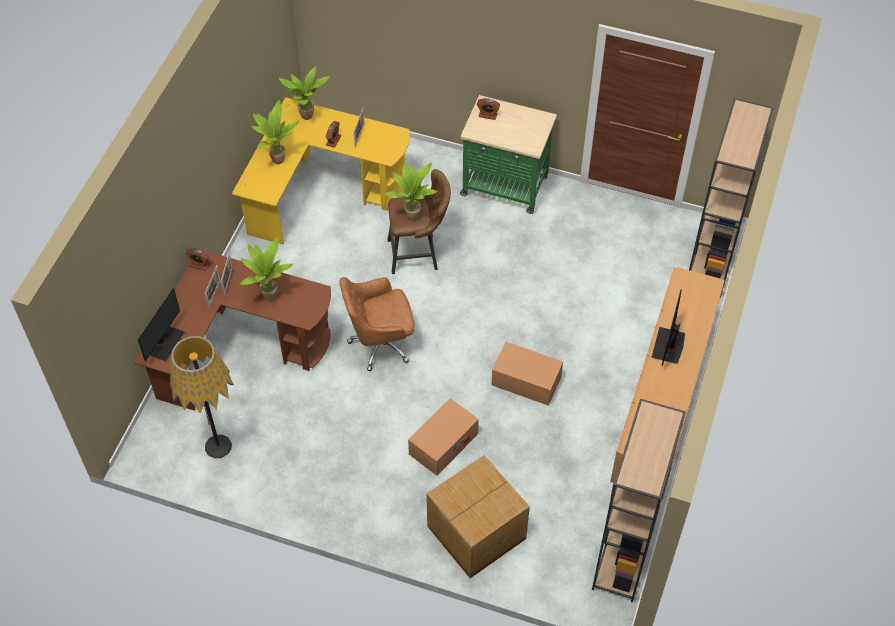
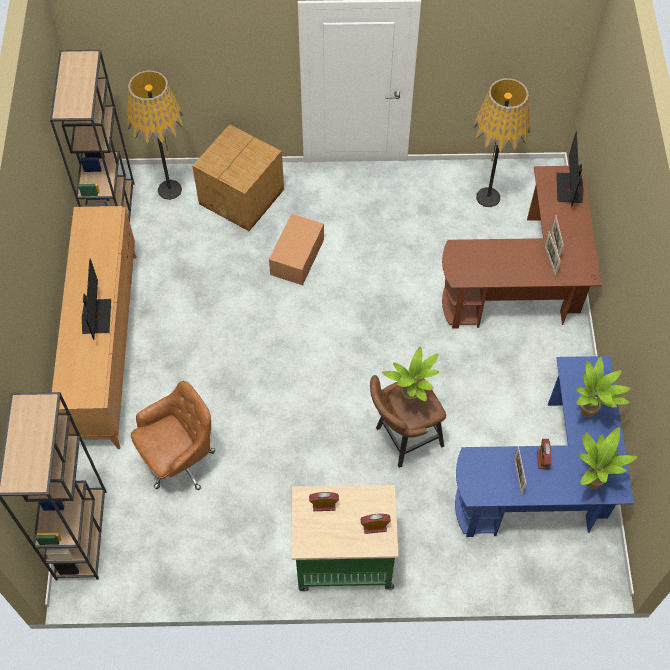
camera: 160 degrees right, 5 degrees up
alarm clock [185,248,210,271] -> alarm clock moved to [309,492,339,511]
yellow desk [232,97,410,245] -> blue desk [455,356,634,537]
potted plant [240,237,293,301] -> none
brown office chair [340,277,415,371] -> brown office chair moved to [131,381,215,490]
cardboard box [492,342,563,406] -> none
none -> floor lamp [127,70,184,200]

